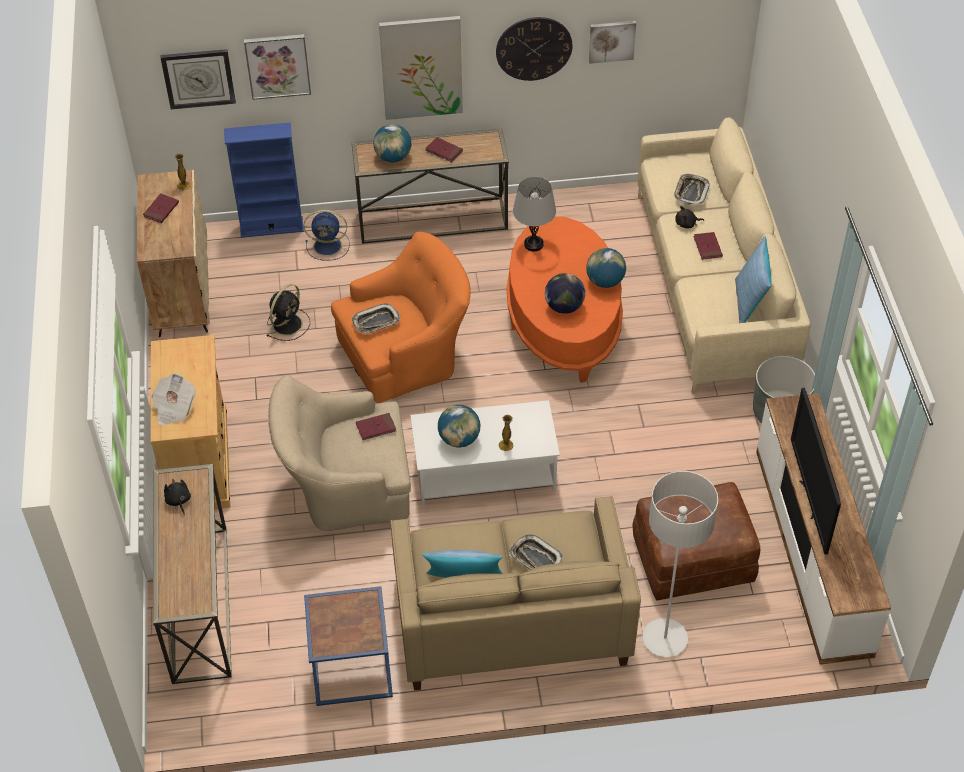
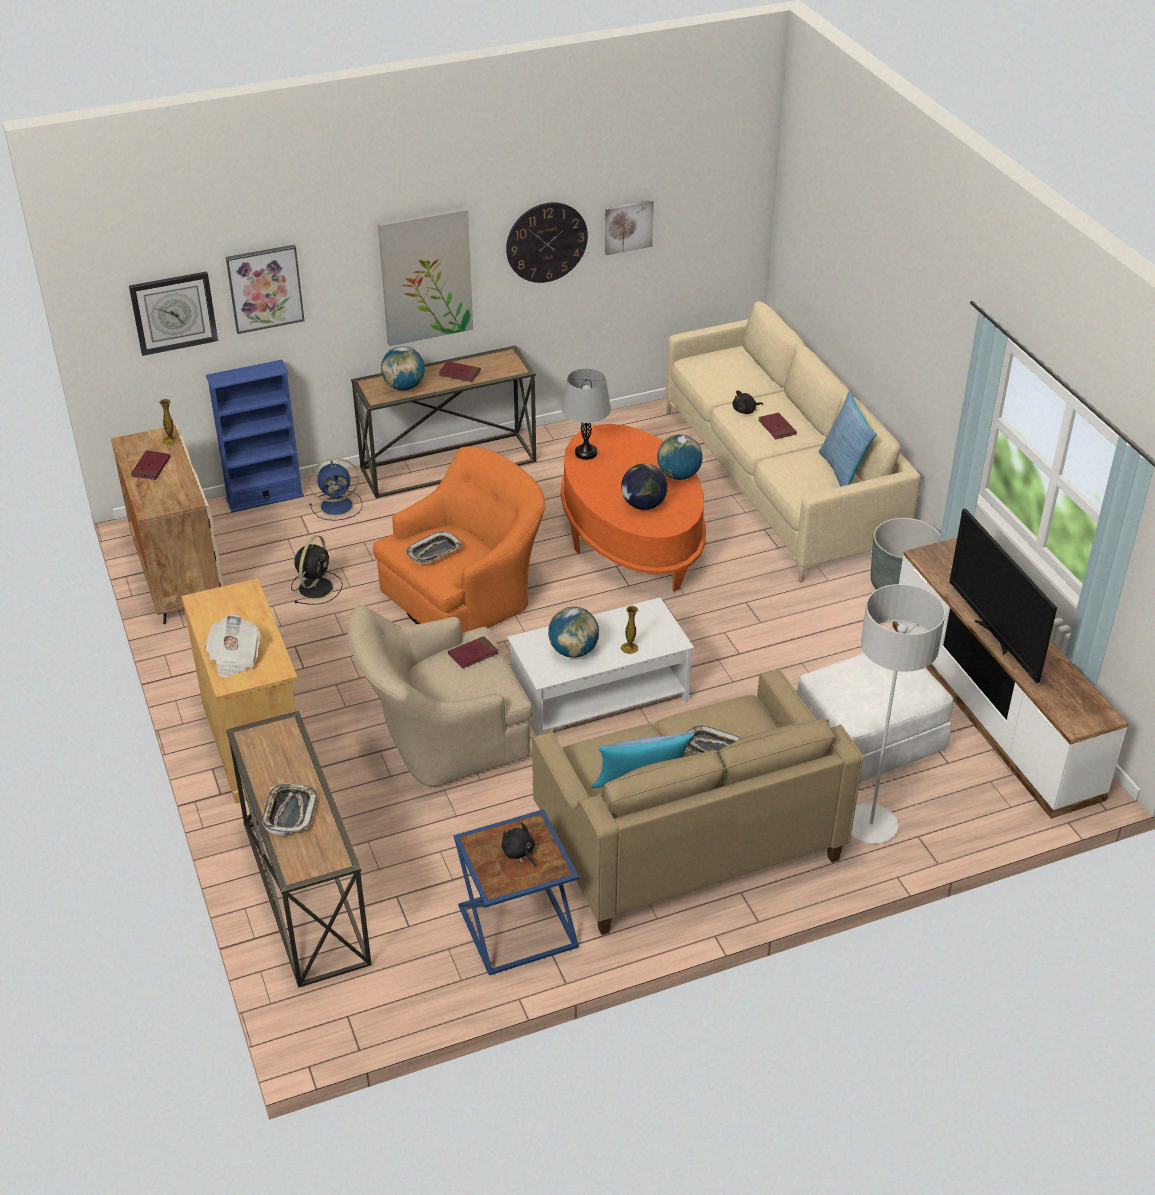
camera: 15 degrees left, 10 degrees down
black plush toy [164,479,191,515] -> black plush toy moved to [501,822,536,867]
brown ottoman [632,482,760,600] -> white ottoman [797,653,953,782]
tray [674,174,710,205] -> tray moved to [262,783,317,835]

